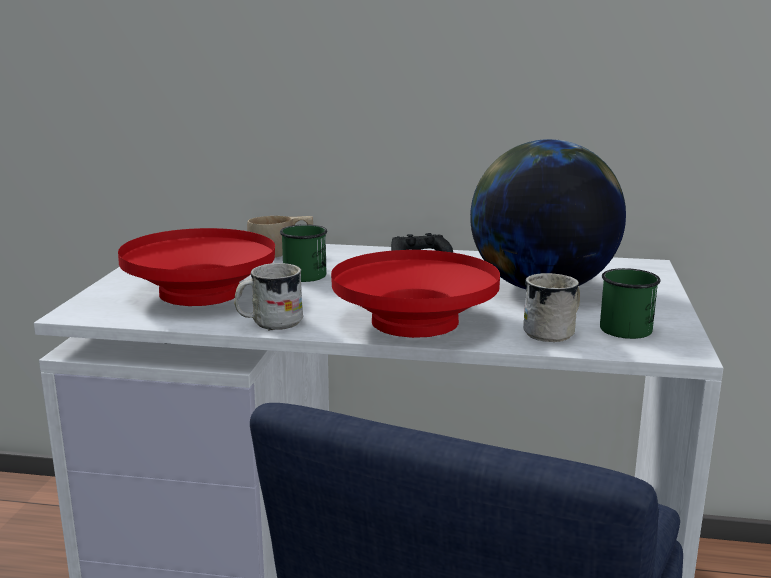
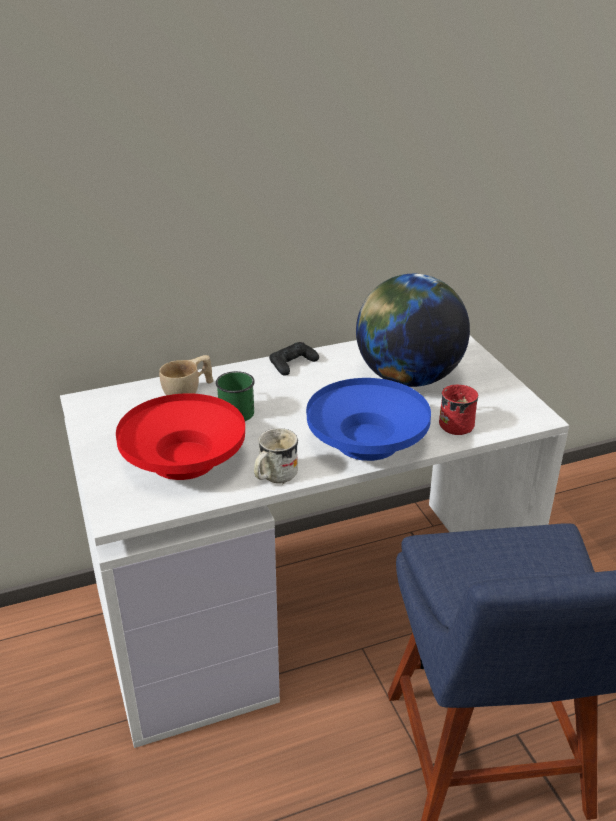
camera: 30 degrees left, 15 degrees up
red bowl [331,250,500,338] -> blue bowl [306,378,431,461]
white mug [523,273,580,342] -> red mug [439,385,478,435]
green mug [600,268,660,339] -> none

